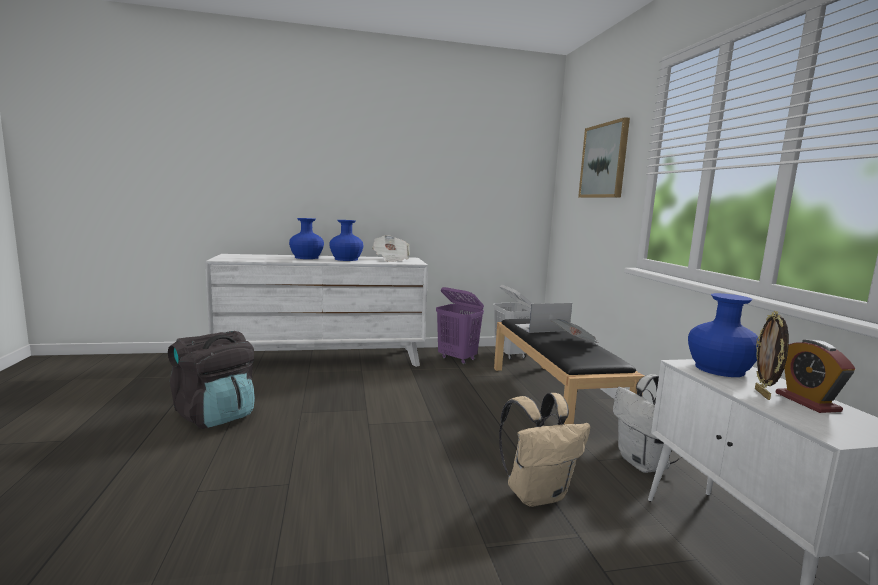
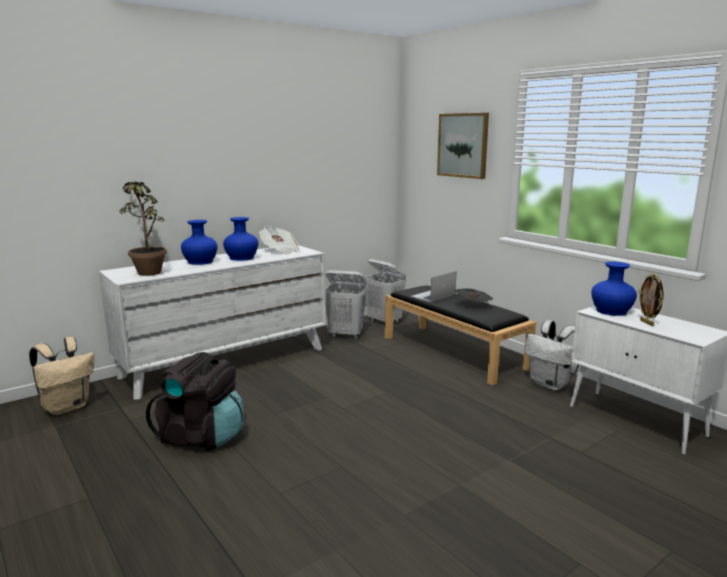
camera: 25 degrees left, 5 degrees up
purple laundry basket [436,287,484,364] -> white laundry basket [325,270,367,339]
beige backpack [499,393,590,507] -> beige backpack moved to [29,337,94,415]
alarm clock [776,340,855,413] -> none
none -> potted plant [120,181,167,276]

